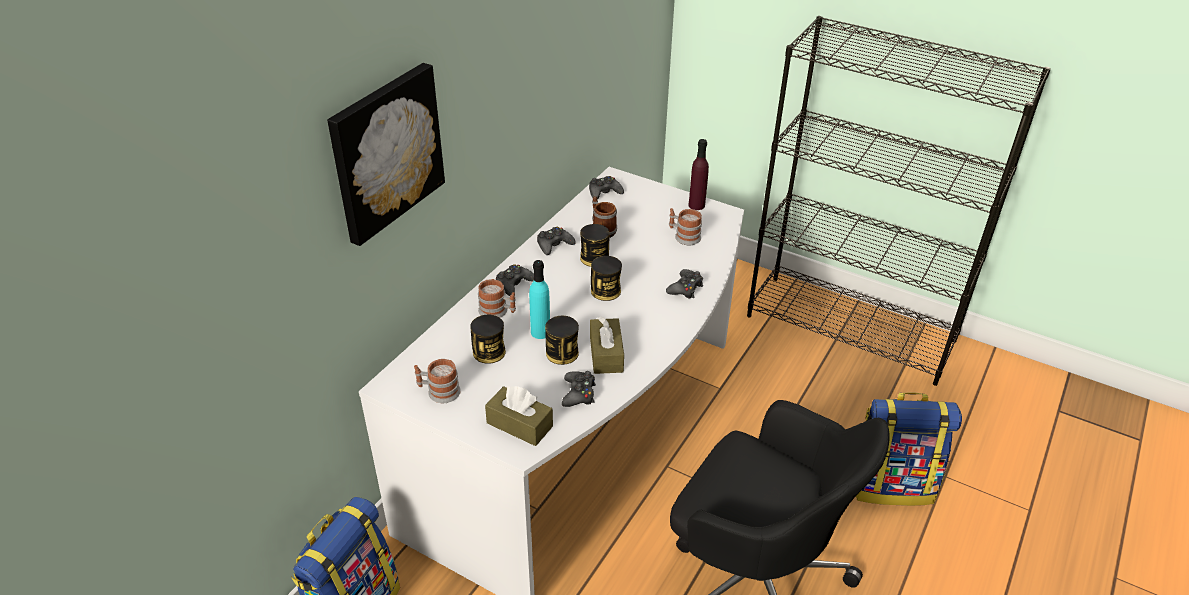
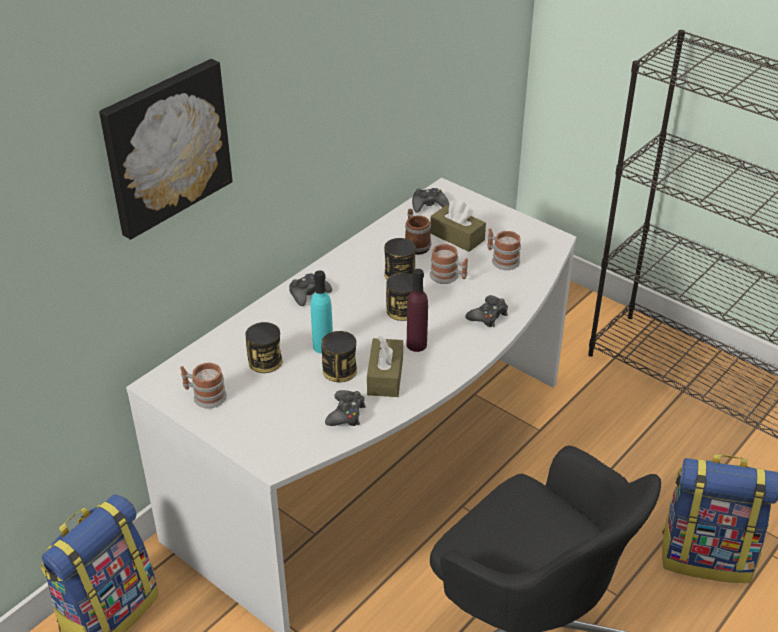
camera: 10 degrees right, 0 degrees up
mug [478,279,516,318] -> mug moved to [430,244,468,284]
brown tissue box [485,386,553,446] -> brown tissue box moved to [430,200,486,252]
black game controller [537,227,576,255] -> none
purple bottle [689,139,709,210] -> purple bottle moved to [406,269,428,352]

